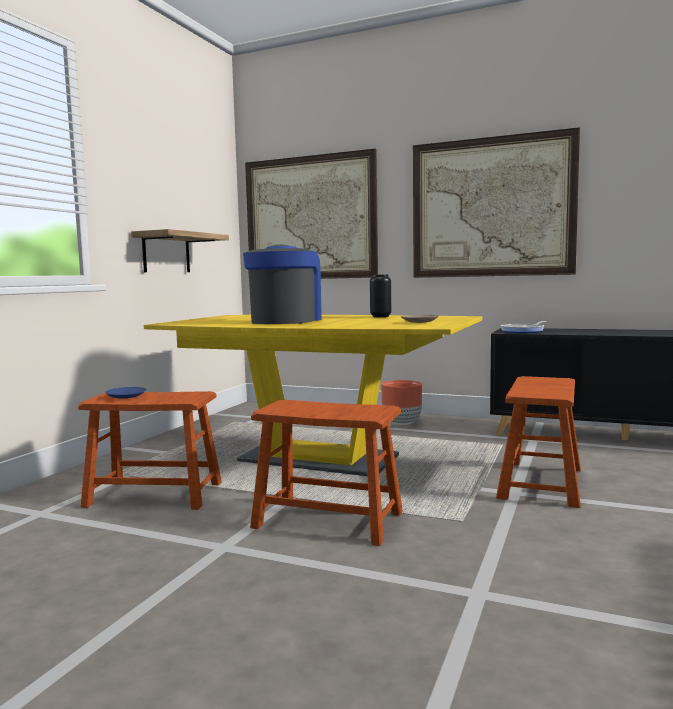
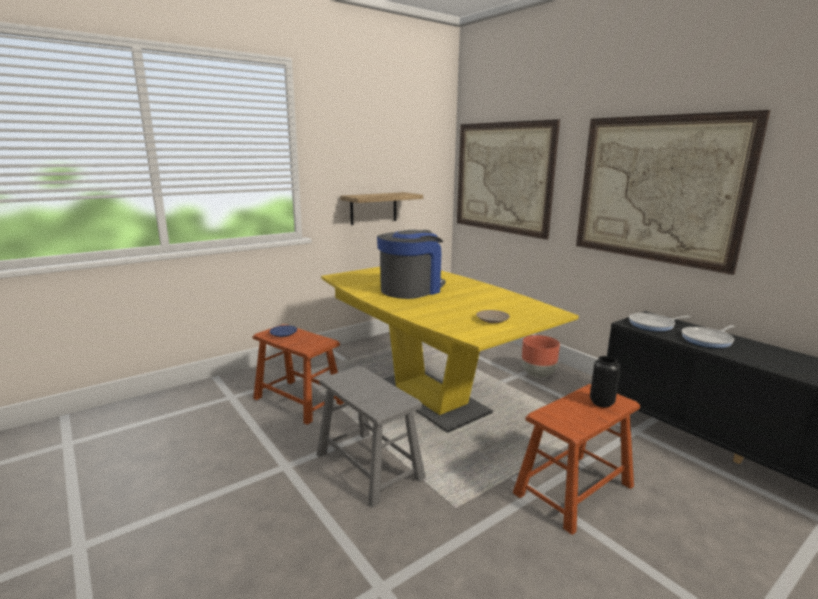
camera: 30 degrees right, 10 degrees up
brown stool [250,400,403,546] -> grey stool [316,366,426,508]
black vase [370,274,391,317] -> black vase moved to [590,356,621,407]
none -> frying pan [682,325,735,348]

